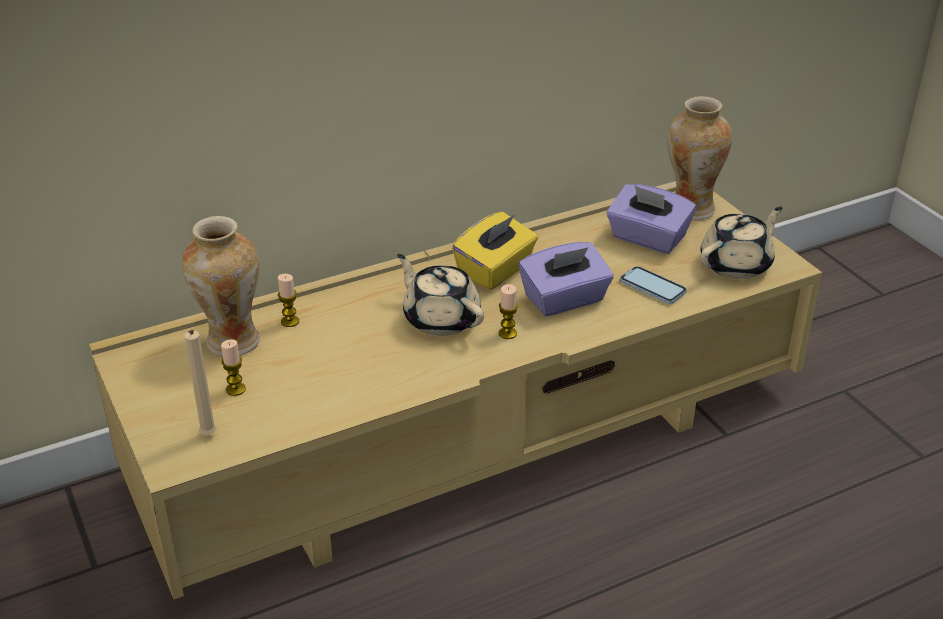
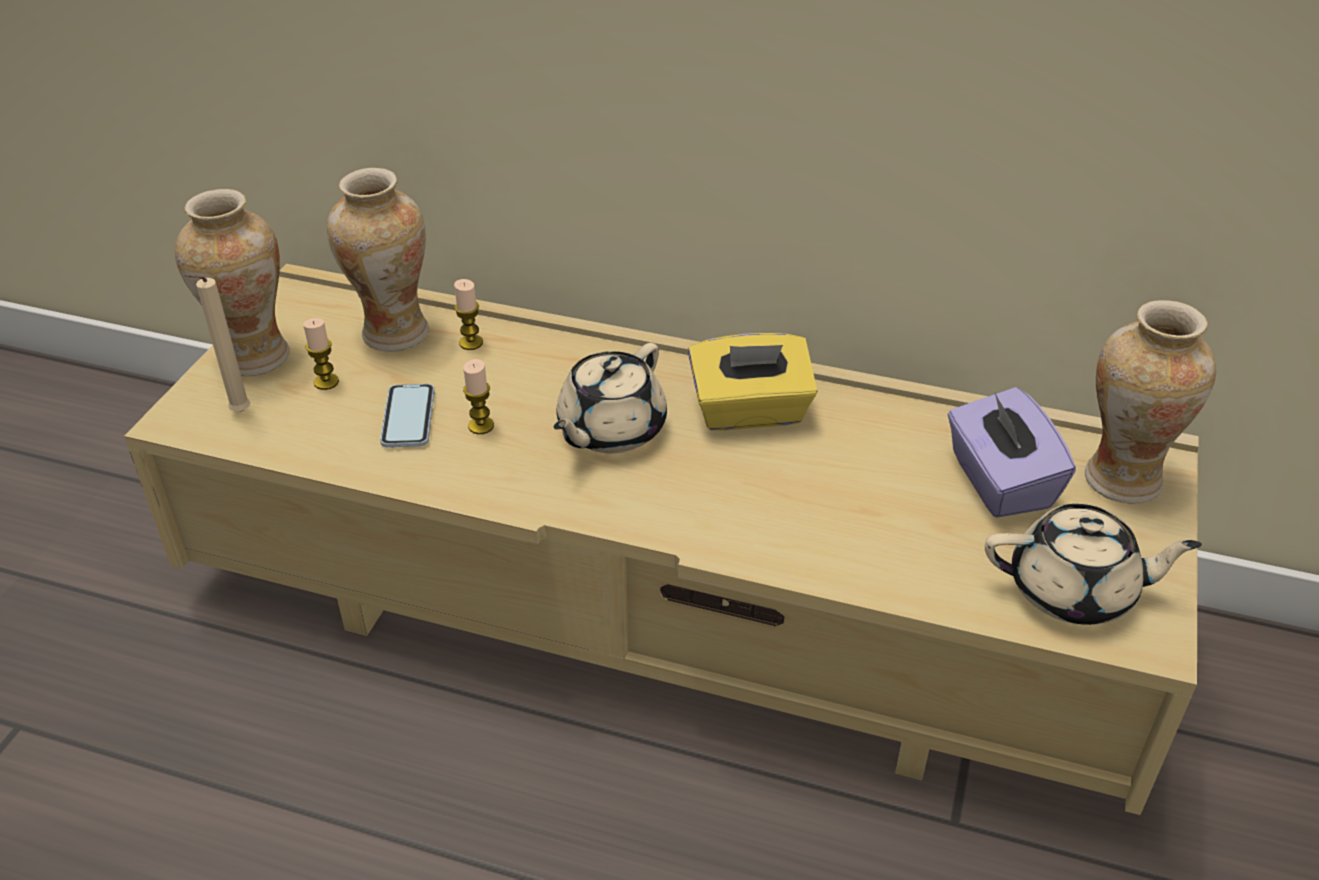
camera: 45 degrees right, 5 degrees up
beige teapot [397,254,484,336] -> beige teapot turned 150 degrees counterclockwise [554,343,667,453]
candle [499,284,518,339] -> candle moved to [463,359,494,434]
purple tissue box [519,242,614,316] -> none
phone [620,266,687,304] -> phone moved to [380,384,435,448]
none -> vase [175,189,290,376]

